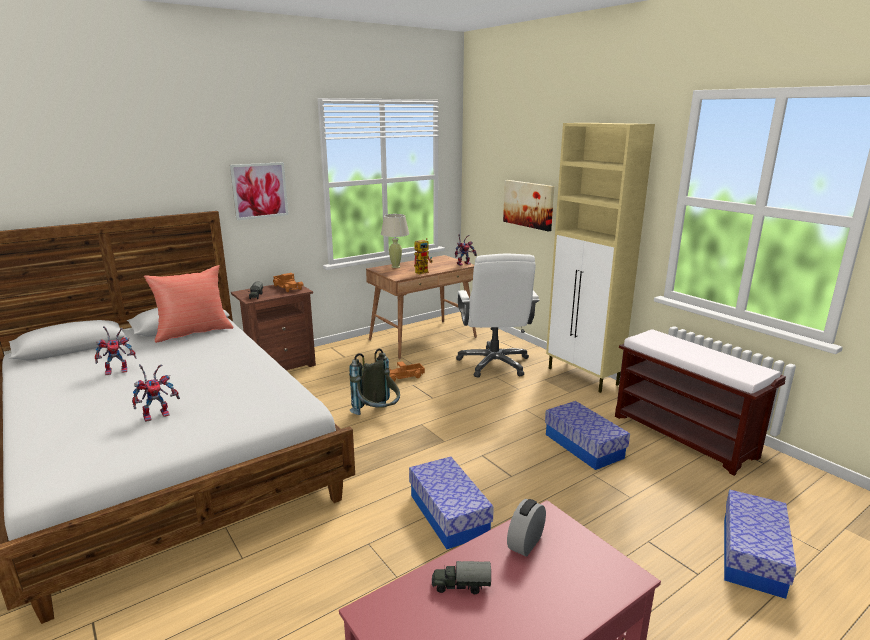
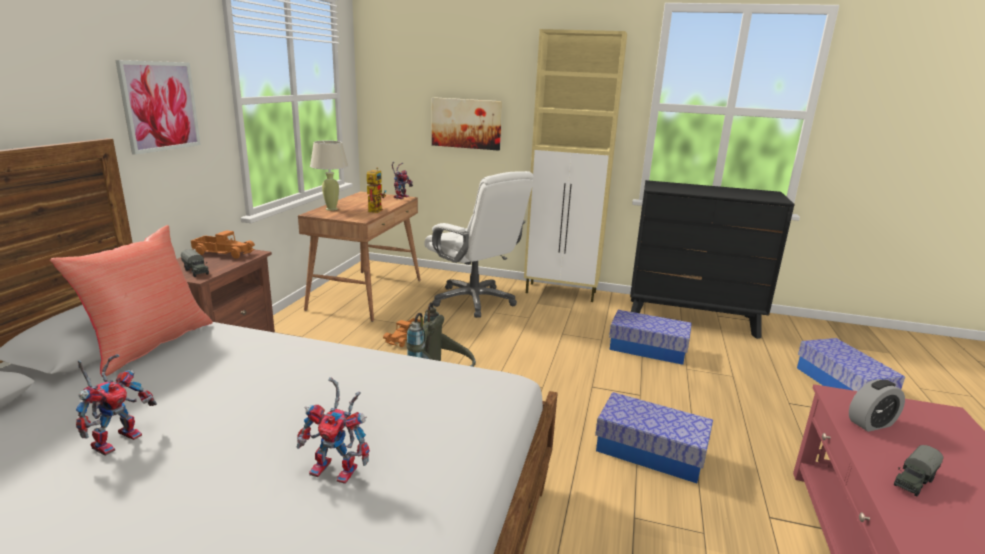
camera: 40 degrees left, 0 degrees up
toy robot [132,364,180,422] -> toy robot turned 90 degrees clockwise [297,377,370,484]
alarm clock [507,499,546,556] -> alarm clock turned 105 degrees counterclockwise [849,379,905,432]
brown bench [615,329,786,476] -> black dresser [630,180,795,339]

